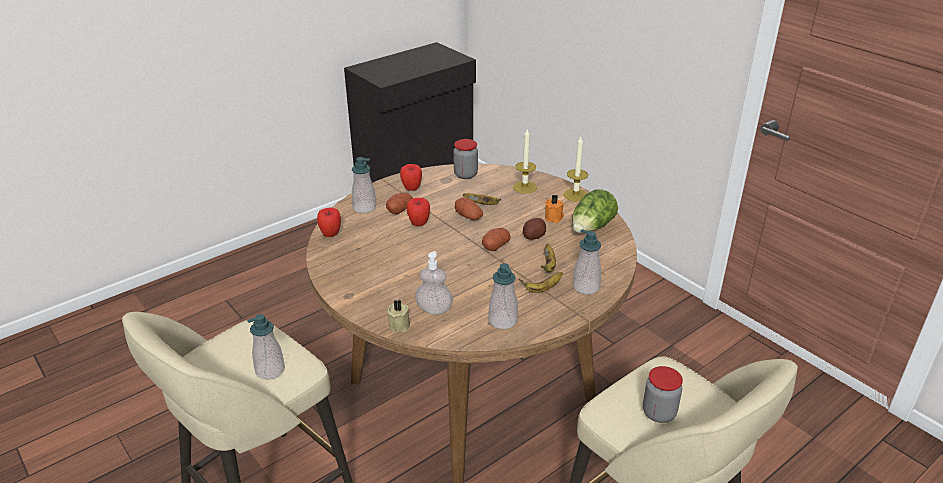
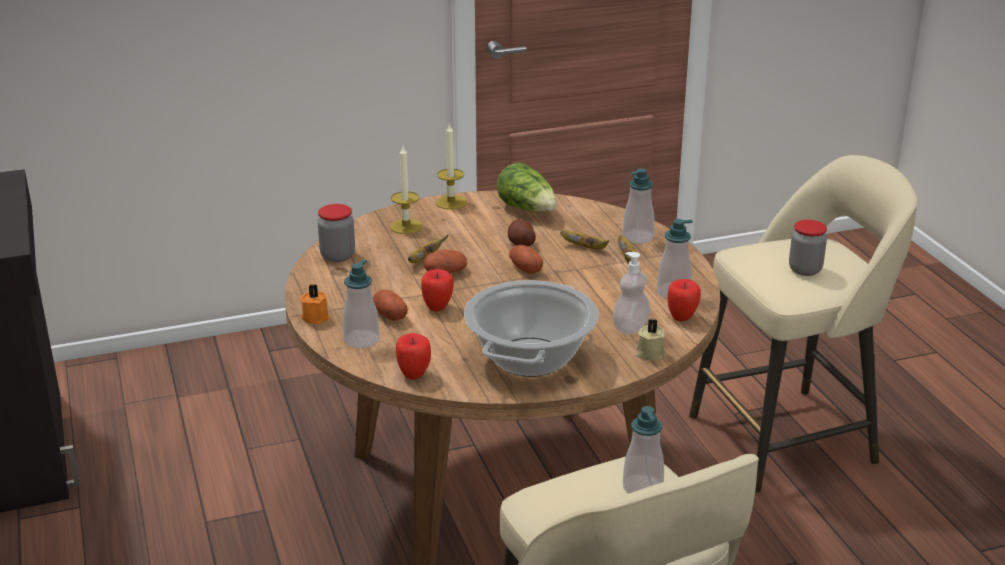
camera: 70 degrees left, 5 degrees down
apple [400,164,422,191] -> apple moved to [668,279,701,321]
orange candle [545,194,564,223] -> orange candle moved to [300,284,330,325]
none -> cooking pot [464,280,598,377]

